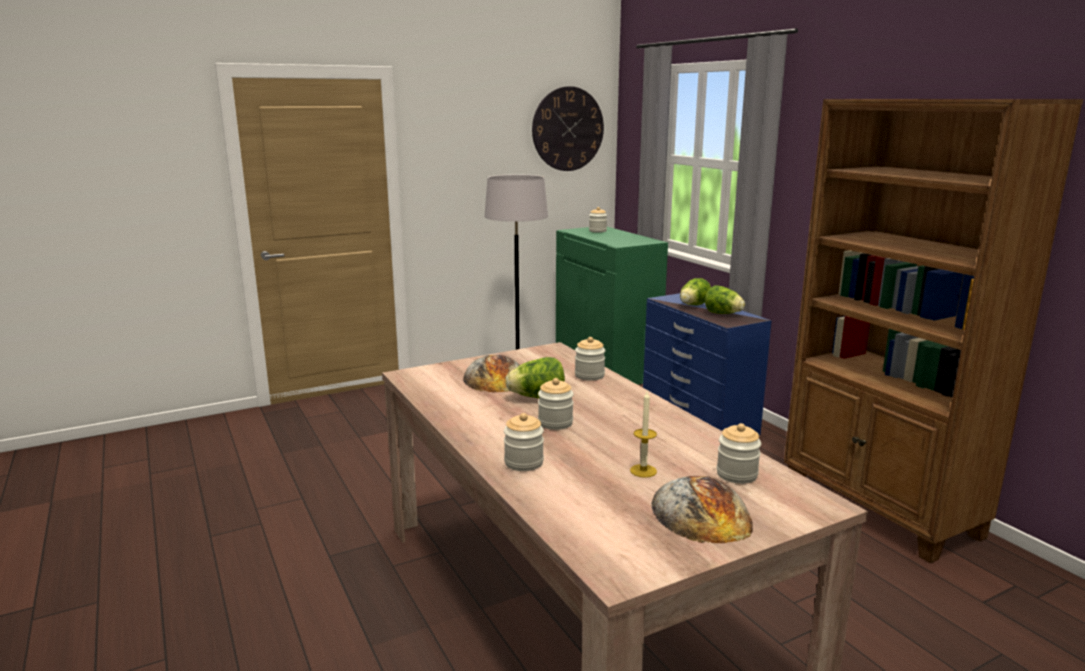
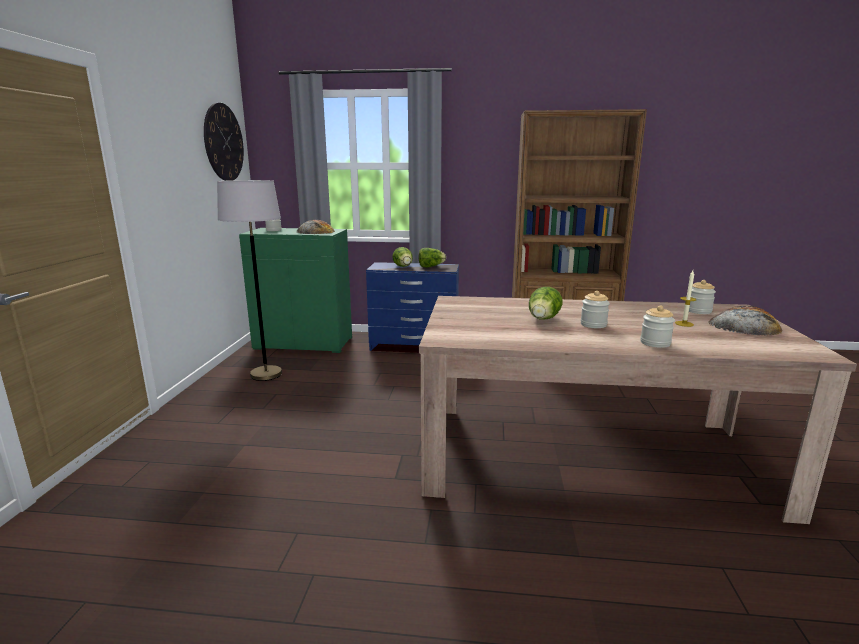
camera: 55 degrees left, 0 degrees up
bread [463,355,519,392] -> bread moved to [296,220,335,234]
jar [575,337,606,381] -> none

